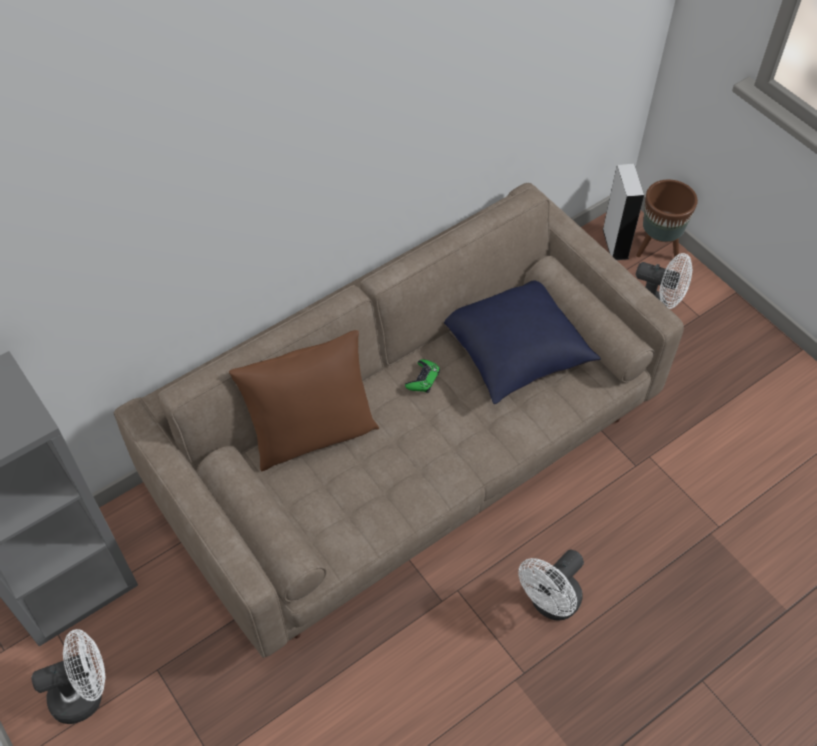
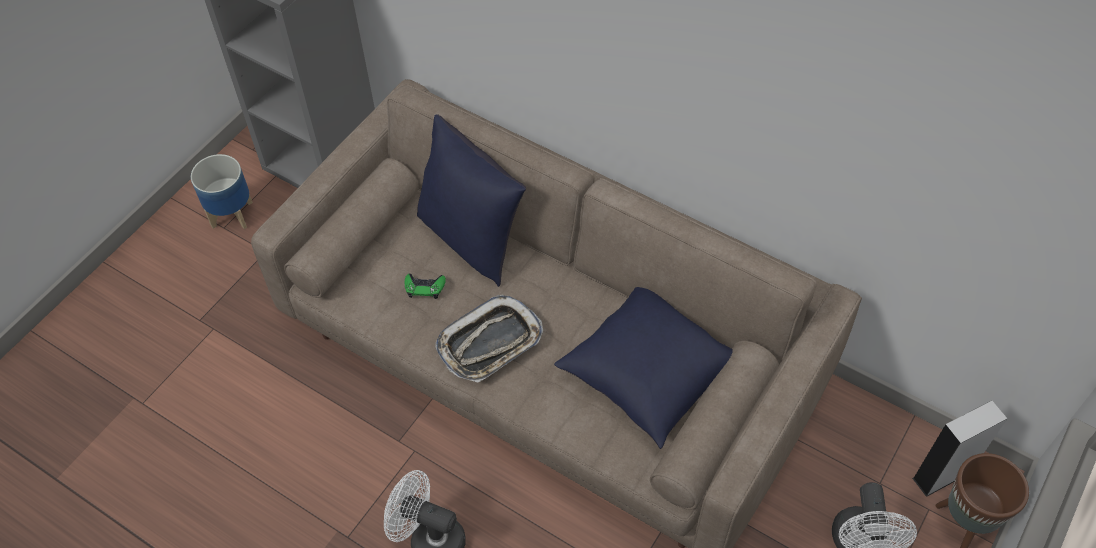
camera: 70 degrees right, 0 degrees up
white fan [31,629,105,724] -> planter [191,154,253,229]
brown pillow [229,330,379,471] -> blue pillow [417,114,526,287]
green game controller [405,359,440,393] -> green game controller moved to [405,274,446,299]
none -> tray [435,295,543,383]

